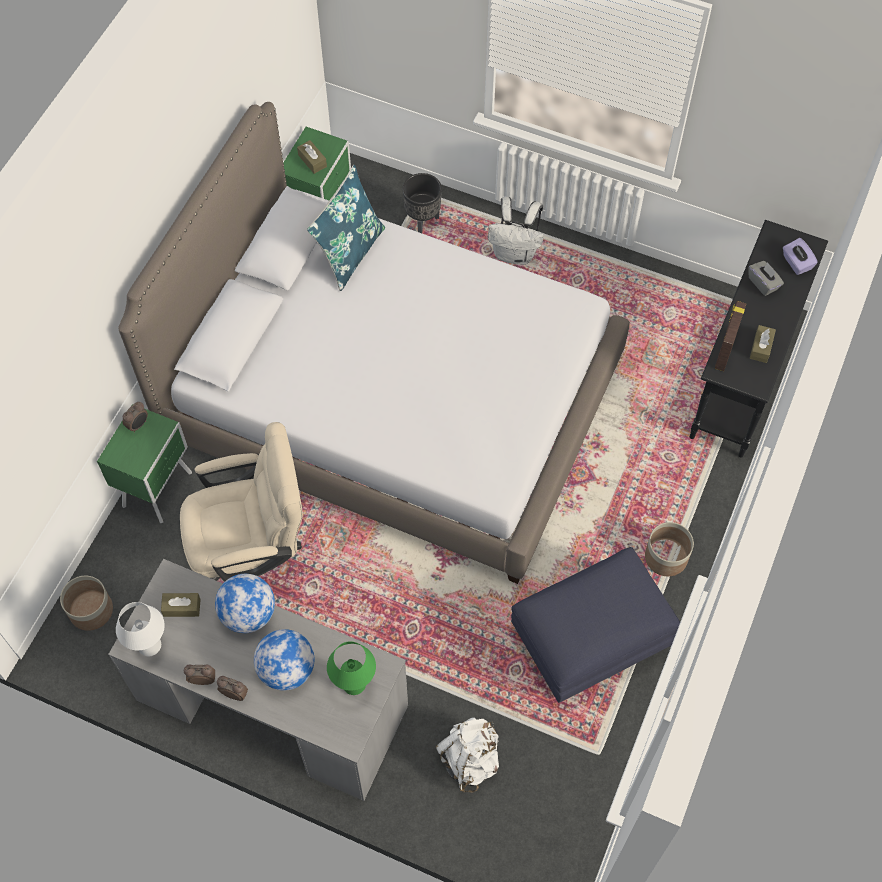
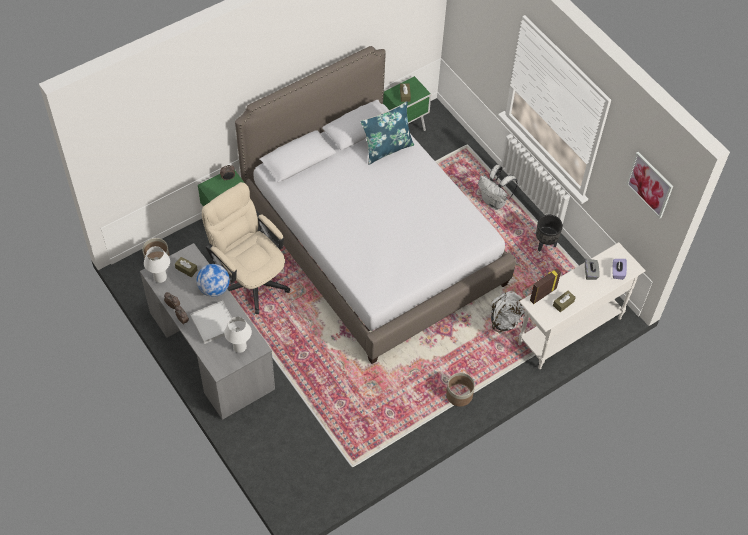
camera: 30 degrees right, 5 degrees down
beige office chair [180,422,303,582] -> beige office chair turned 150 degrees counterclockwise [202,182,290,314]
globe [254,629,314,691] -> white tray [190,301,237,344]
green table lamp [327,641,376,695] -> white table lamp [224,317,252,353]
black planter [403,173,442,233] -> black planter moved to [536,215,563,252]
white backpack [436,717,499,793] -> white backpack moved to [491,291,525,332]
blue ottoman [511,547,680,703] -> none
black console table [690,220,828,458] -> white console table [518,242,646,369]
none -> picture [626,152,673,218]

